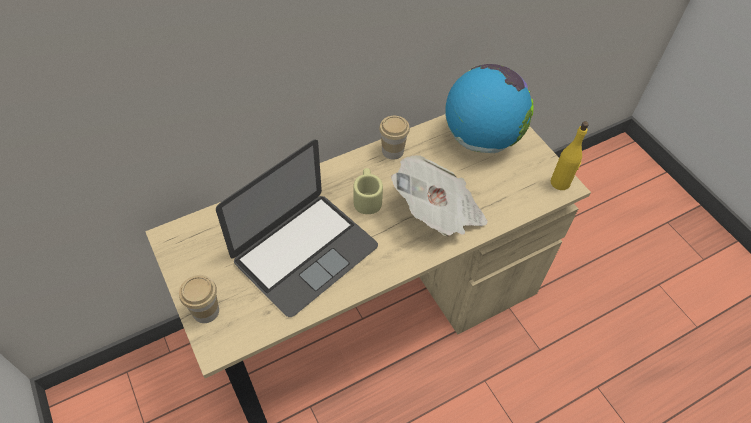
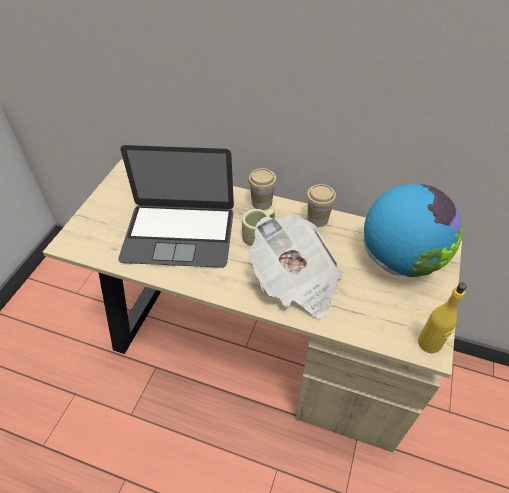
camera: 50 degrees right, 5 degrees down
cup [179,275,219,323] -> cup moved to [248,168,277,210]

